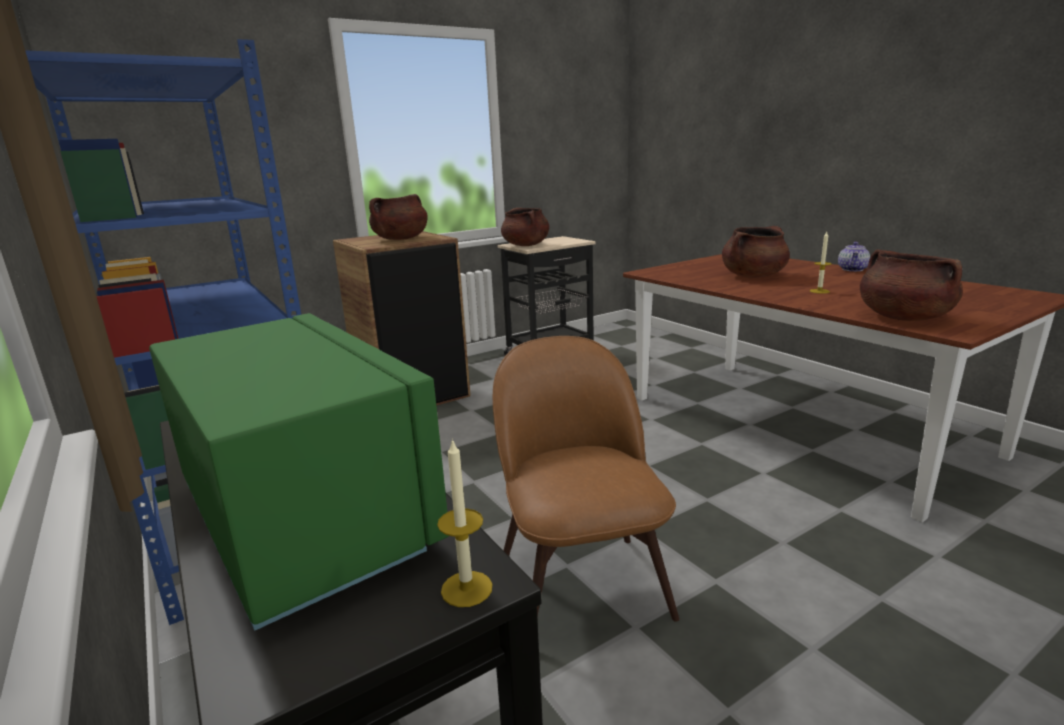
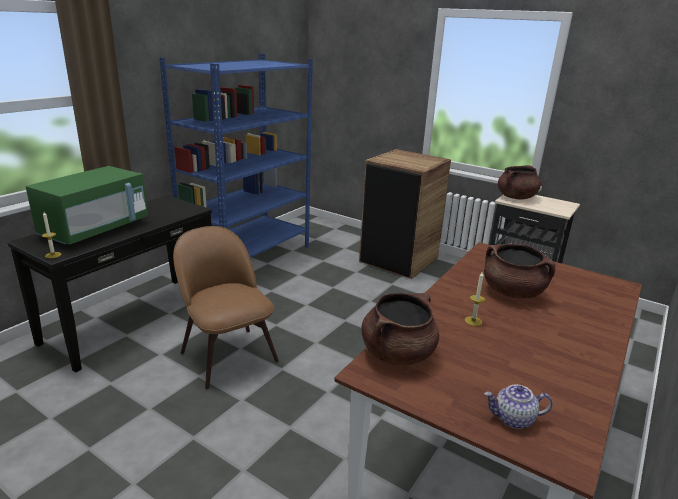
camera: 65 degrees right, 5 degrees up
brown cooking pot [369,194,427,240] -> none
brown chair [493,336,680,622] -> brown chair turned 90 degrees counterclockwise [173,226,279,389]
teapot [838,242,870,271] -> teapot moved to [484,384,553,429]

